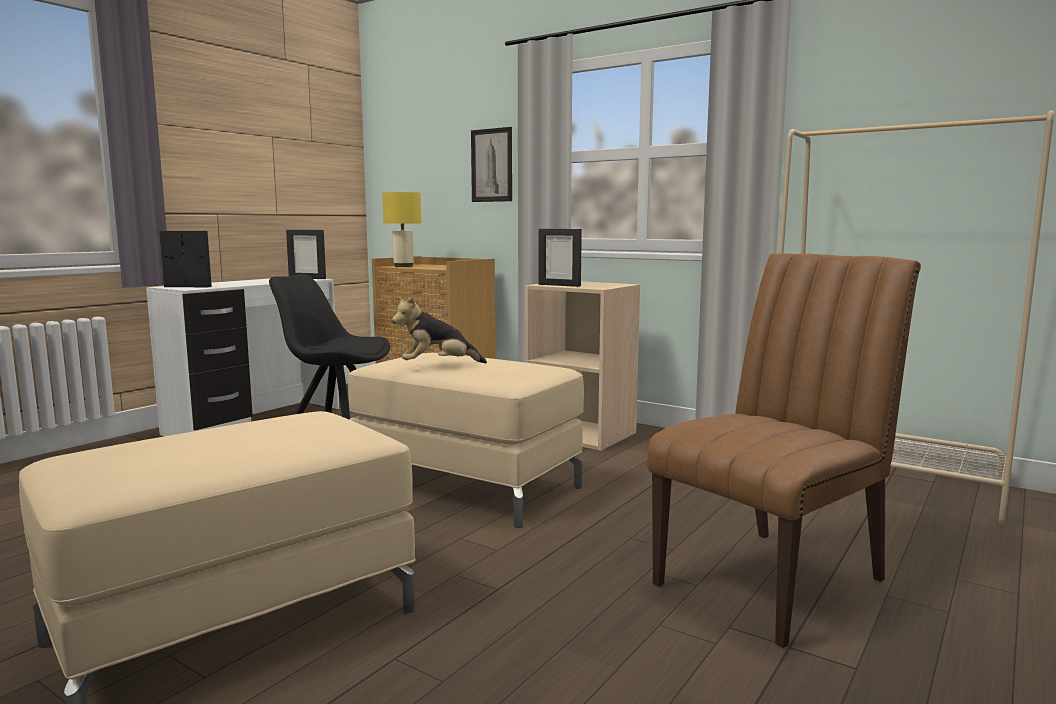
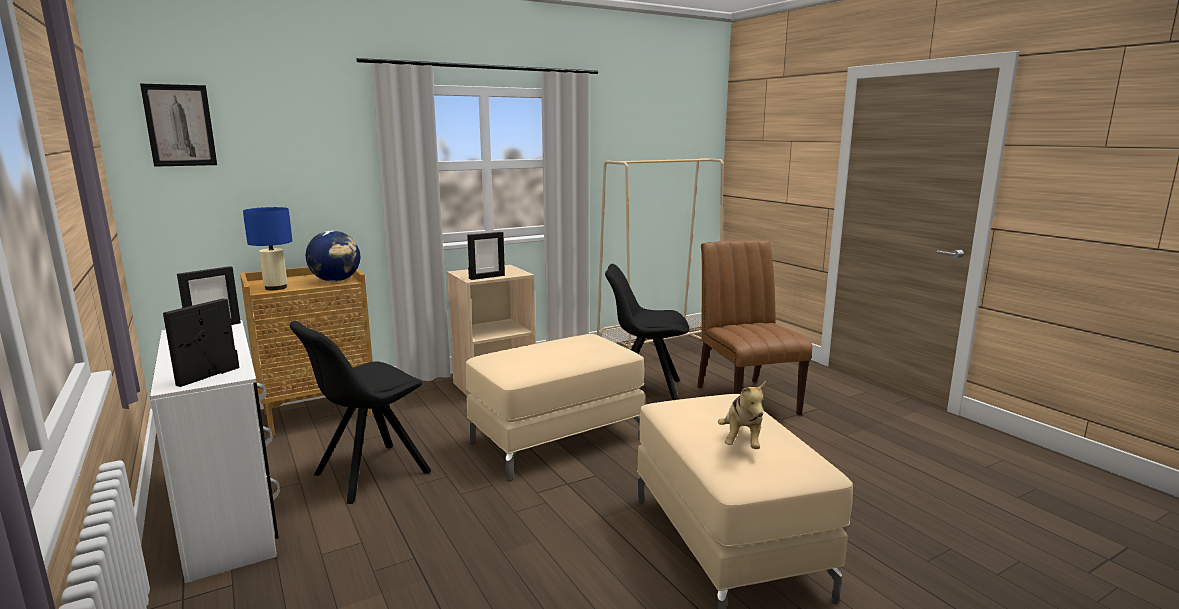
camera: 65 degrees left, 5 degrees up
yellow table lamp [383,192,421,267] -> blue table lamp [243,207,292,290]
plush toy [392,296,487,363] -> plush toy moved to [718,381,766,449]
picture [471,127,512,202] -> picture moved to [140,84,217,167]
none -> globe [306,231,360,282]
none -> black chair [605,264,689,400]

